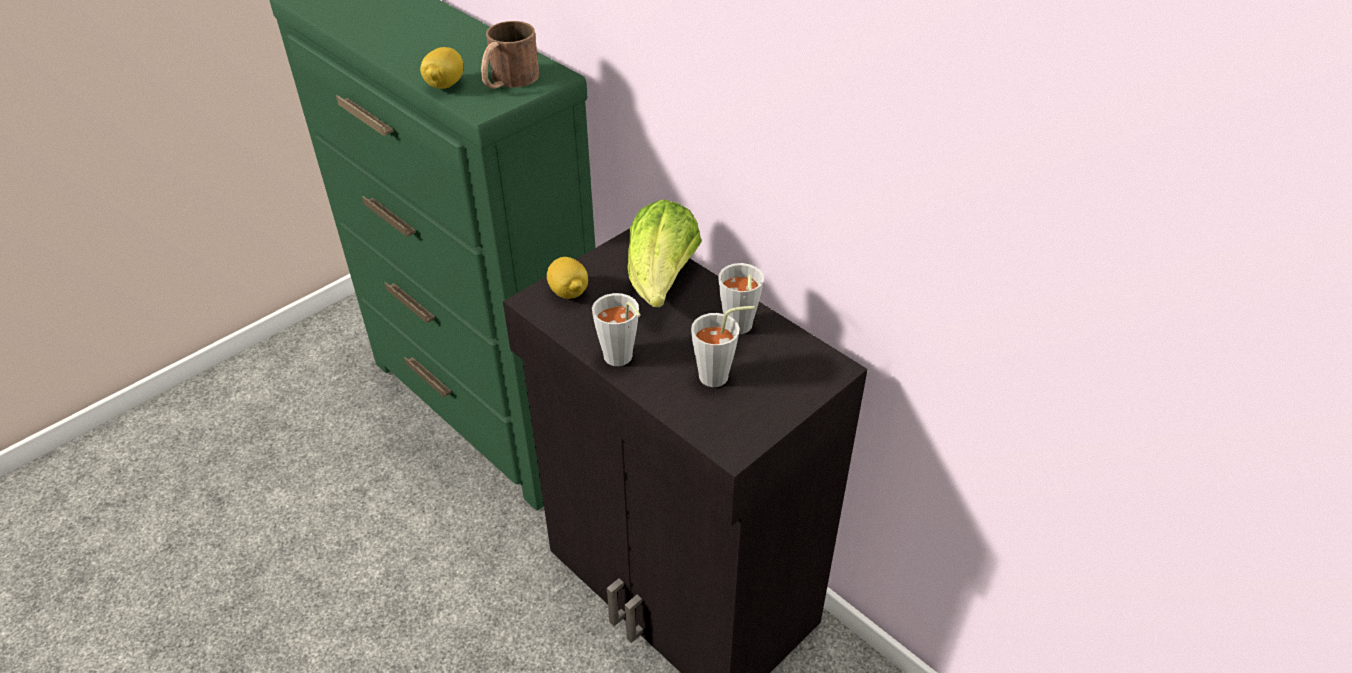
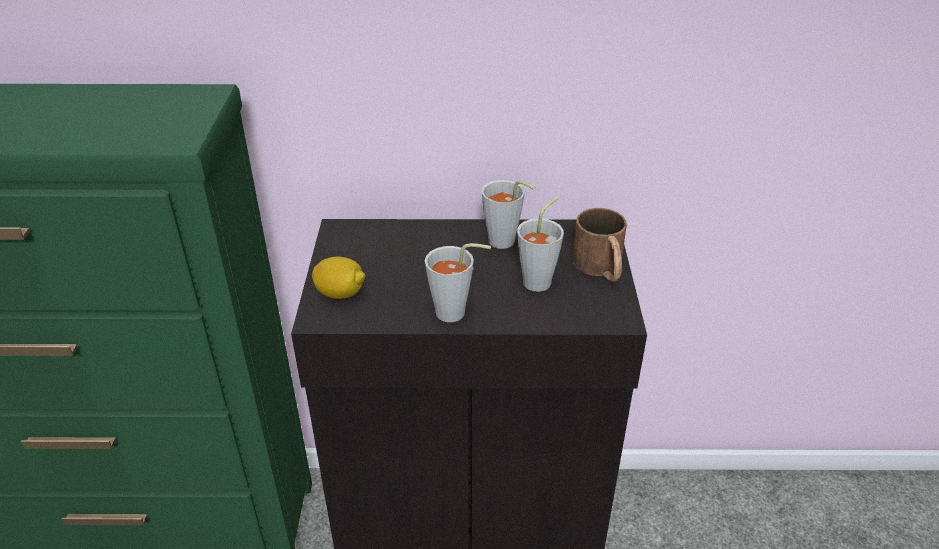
camera: 45 degrees left, 5 degrees down
lemon [420,47,463,89] -> none
brown mug [481,21,539,89] -> brown mug moved to [573,208,627,282]
lettuce [628,199,702,307] -> none

